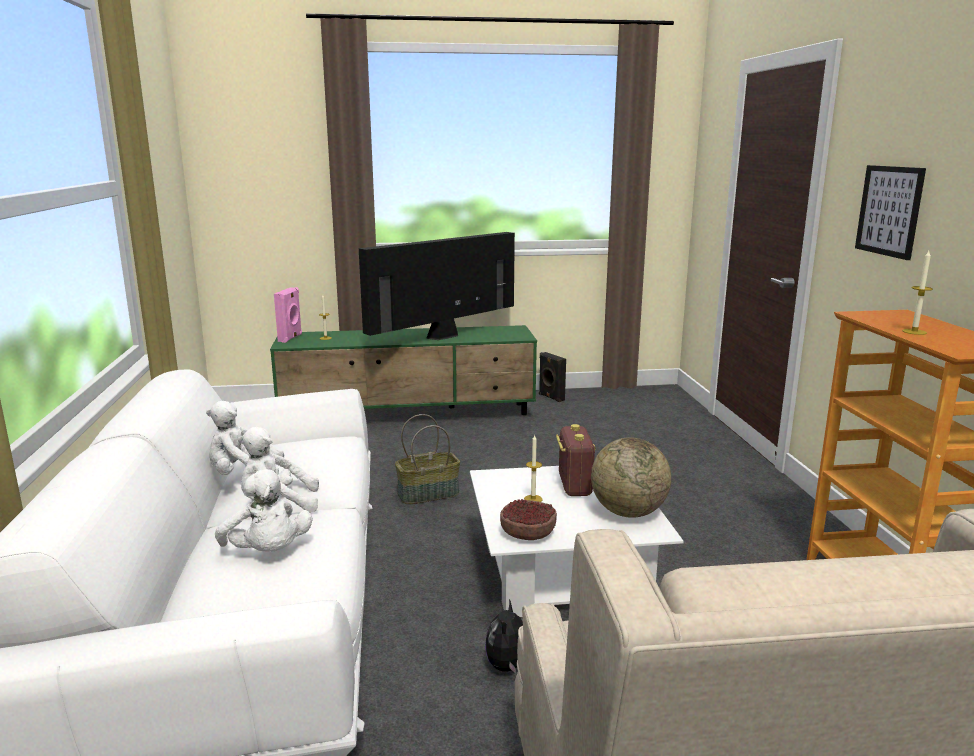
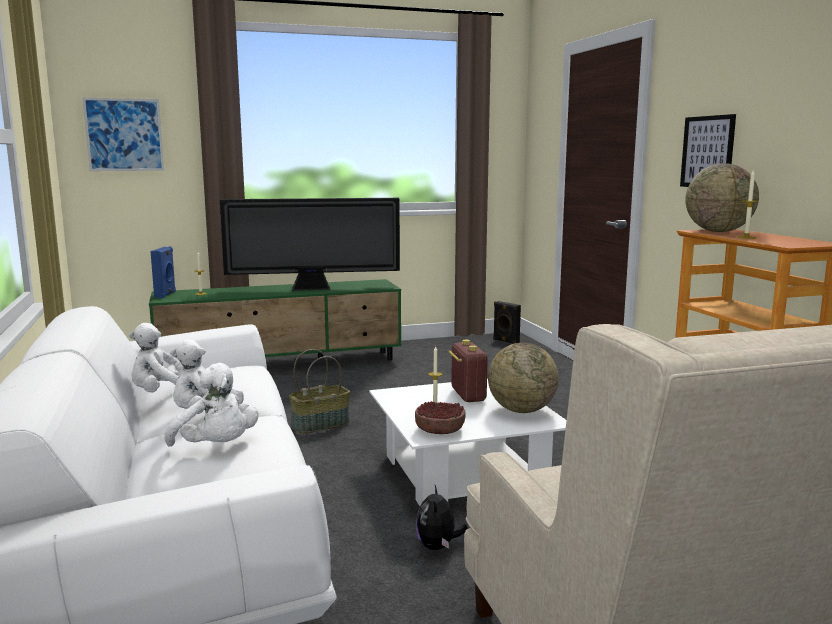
camera: 10 degrees left, 5 degrees down
pink speaker [274,287,302,343] -> blue speaker [150,246,176,298]
television [359,232,515,340] -> television turned 135 degrees counterclockwise [220,198,400,291]
black speaker [539,352,566,402] -> black speaker moved to [493,301,521,344]
none -> picture [82,98,164,171]
none -> globe [685,163,759,232]

